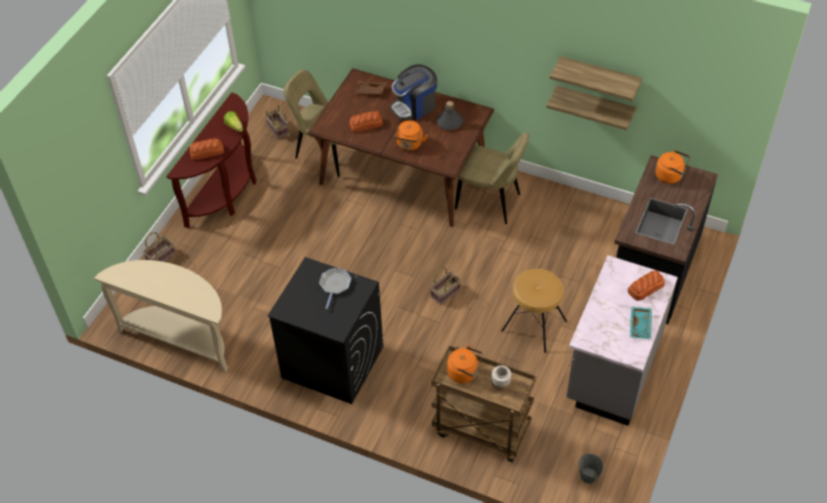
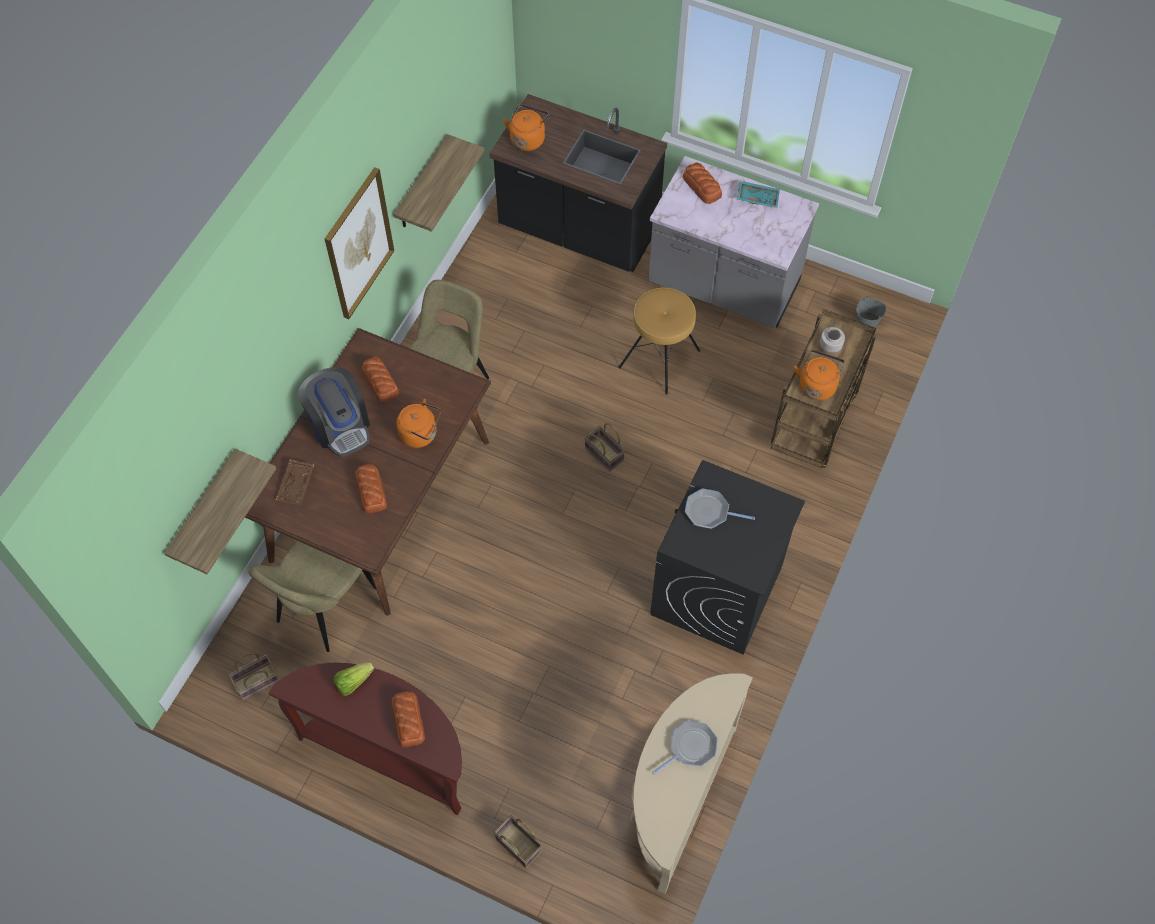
camera: 90 degrees left, 10 degrees up
grey bottle [436,101,463,130] -> bread [362,356,399,403]
shelf [550,56,642,101] -> shelf moved to [164,448,276,574]
none -> picture [325,167,394,319]
none -> frying pan [652,721,718,774]

